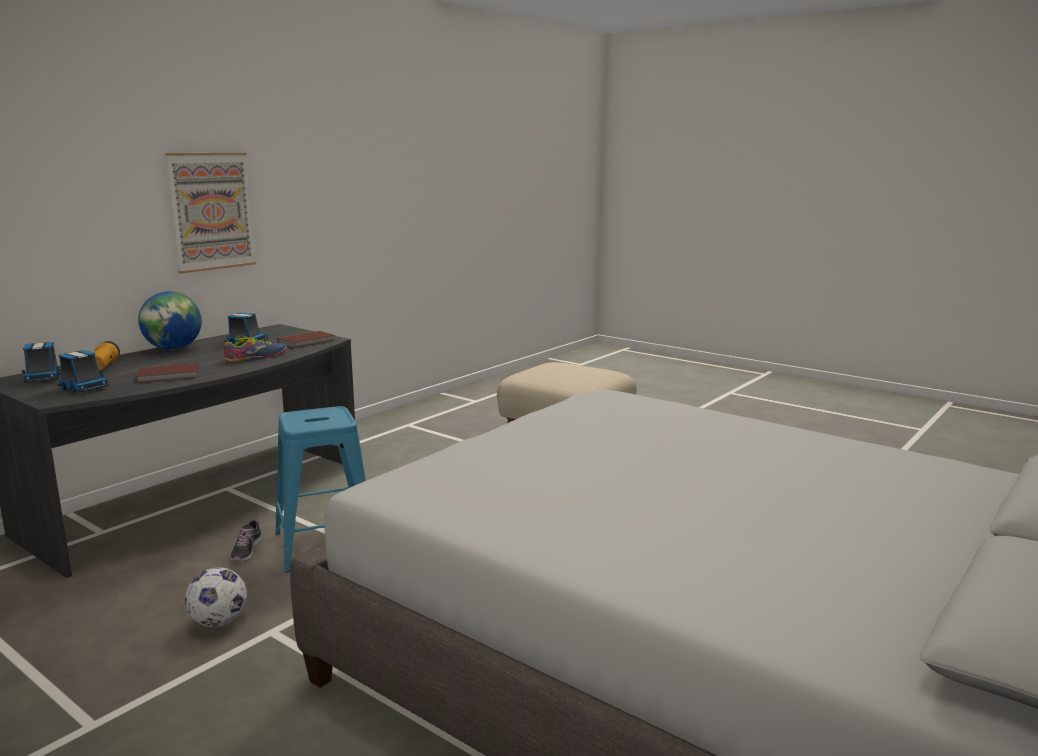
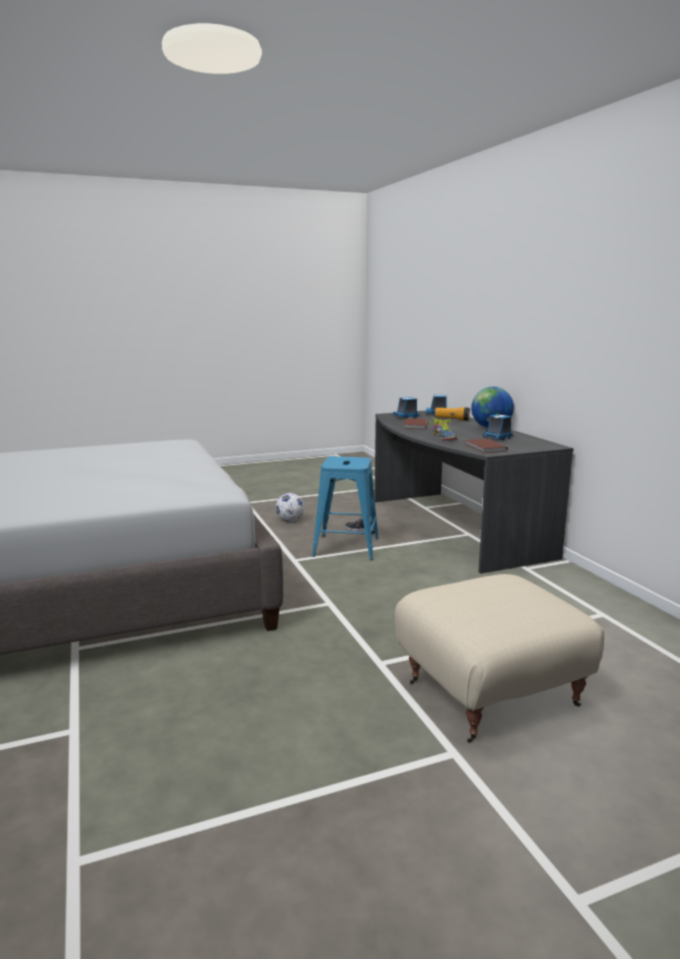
camera: 120 degrees right, 0 degrees up
picture [165,153,256,273] -> none

